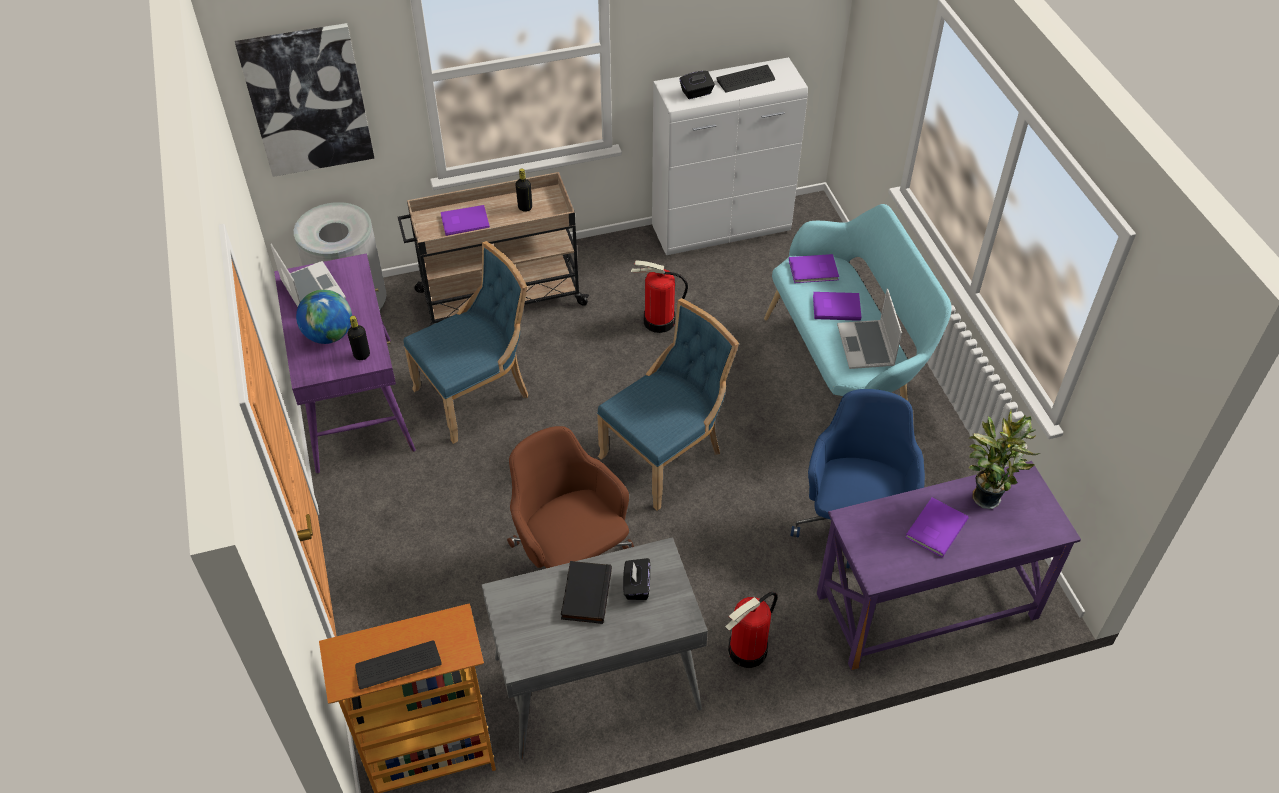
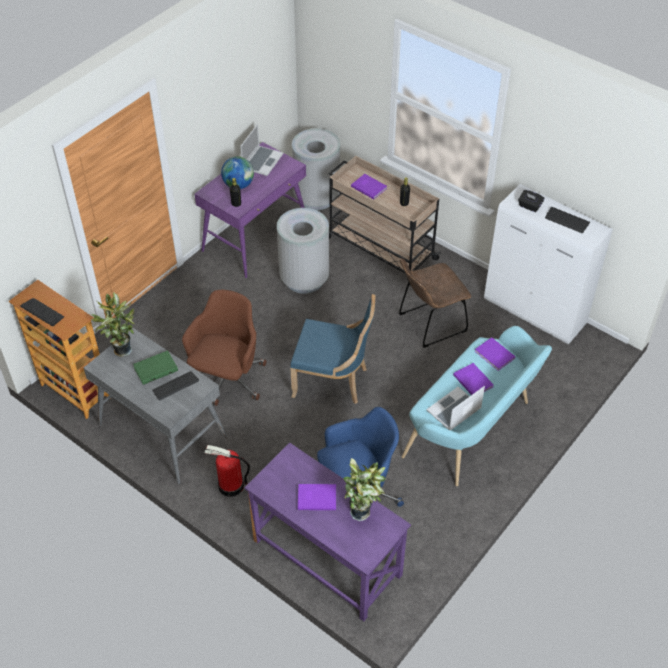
camera: 55 degrees right, 0 degrees up
picture [235,23,374,177] -> none
blue chair [404,241,528,444] -> grey trash can [277,208,329,294]
black book [561,561,612,624] -> green book [133,350,178,385]
black tissue box [623,558,650,600] -> keyboard [152,371,199,401]
fire extinguisher [631,260,688,333] -> brown chair [399,258,471,348]
none -> potted plant [91,292,134,357]

